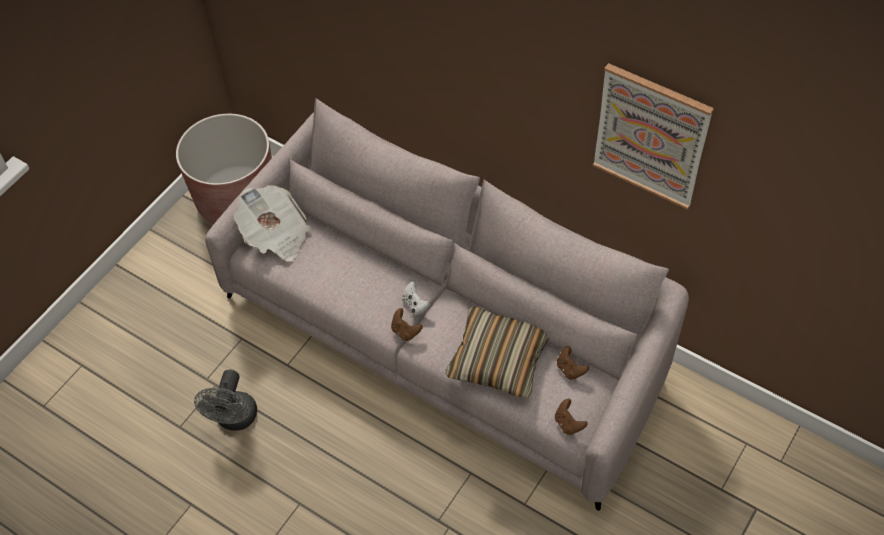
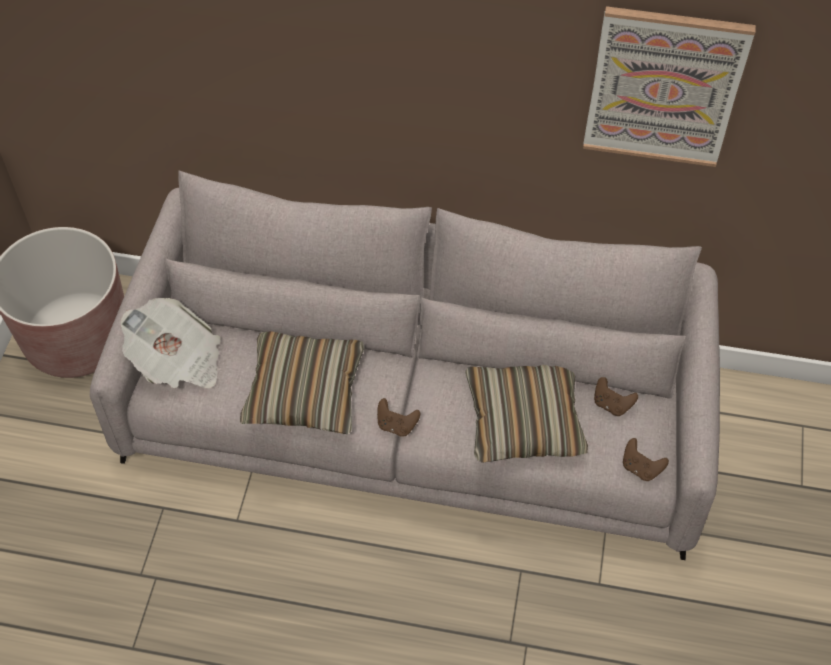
camera: 25 degrees left, 0 degrees up
grey fan [194,369,257,431] -> none
white game controller [402,281,430,316] -> none
none -> pillow [240,331,364,434]

